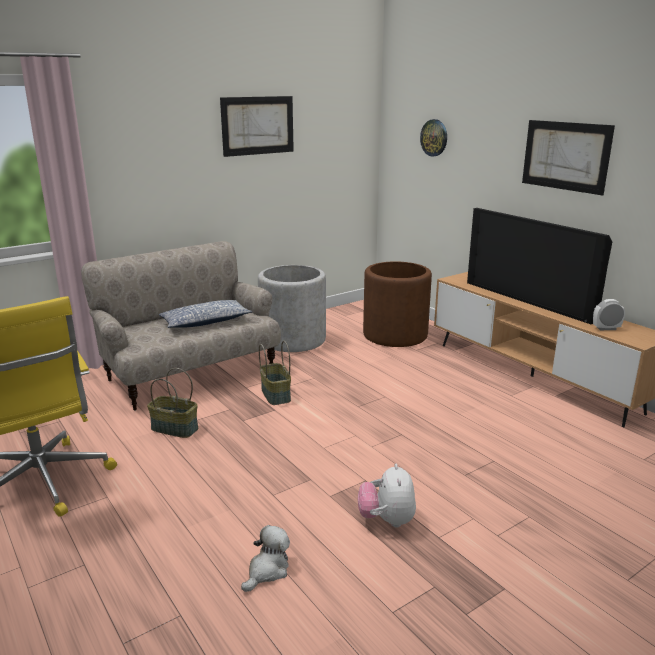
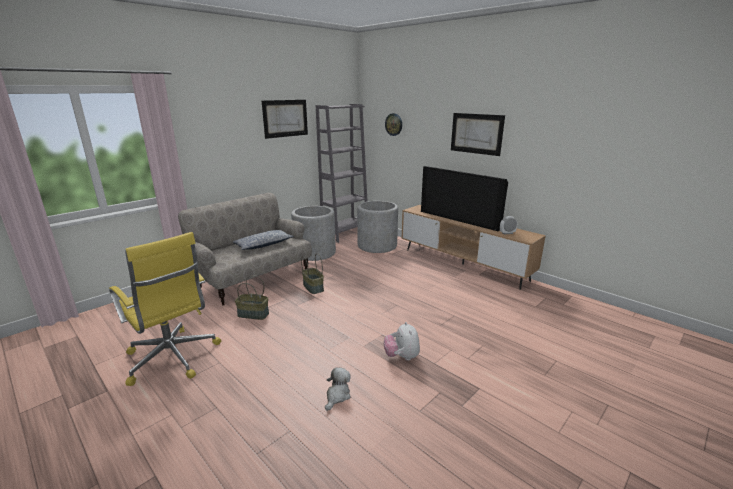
camera: 10 degrees left, 0 degrees up
brown planter [363,262,432,347] -> grey planter [357,201,398,253]
none -> grey bookcase [316,104,368,243]

